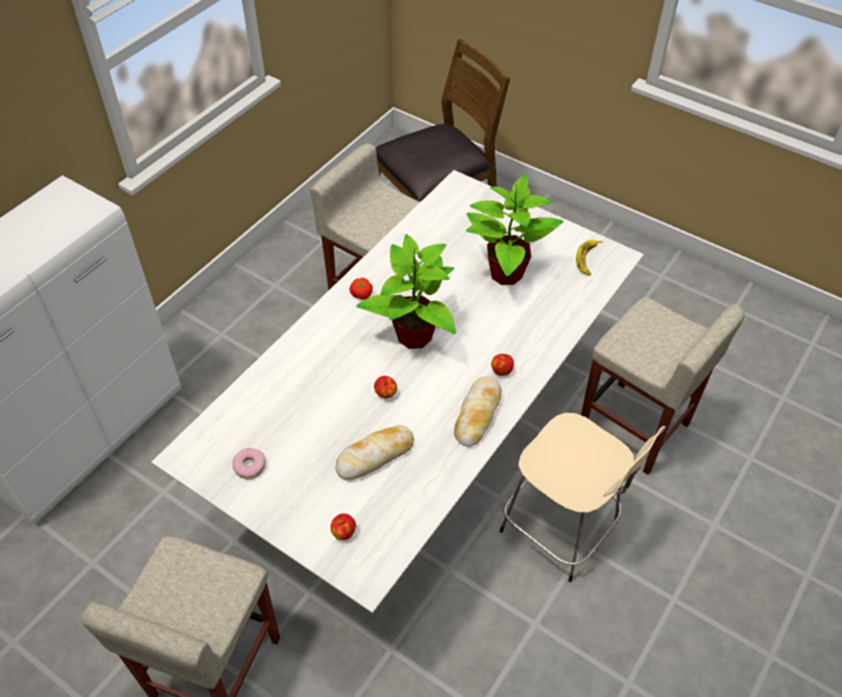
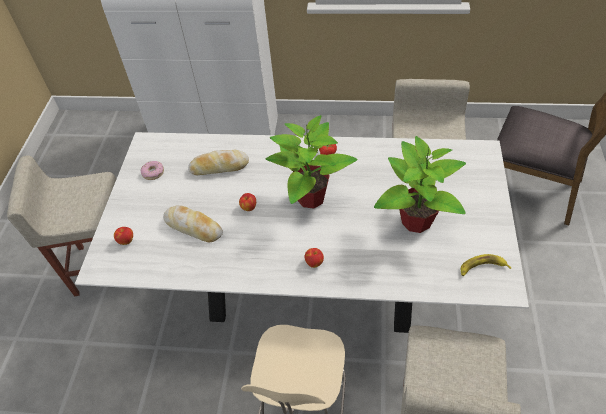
camera: 65 degrees right, 0 degrees up
bread [454,376,502,447] -> bread moved to [188,149,249,175]

